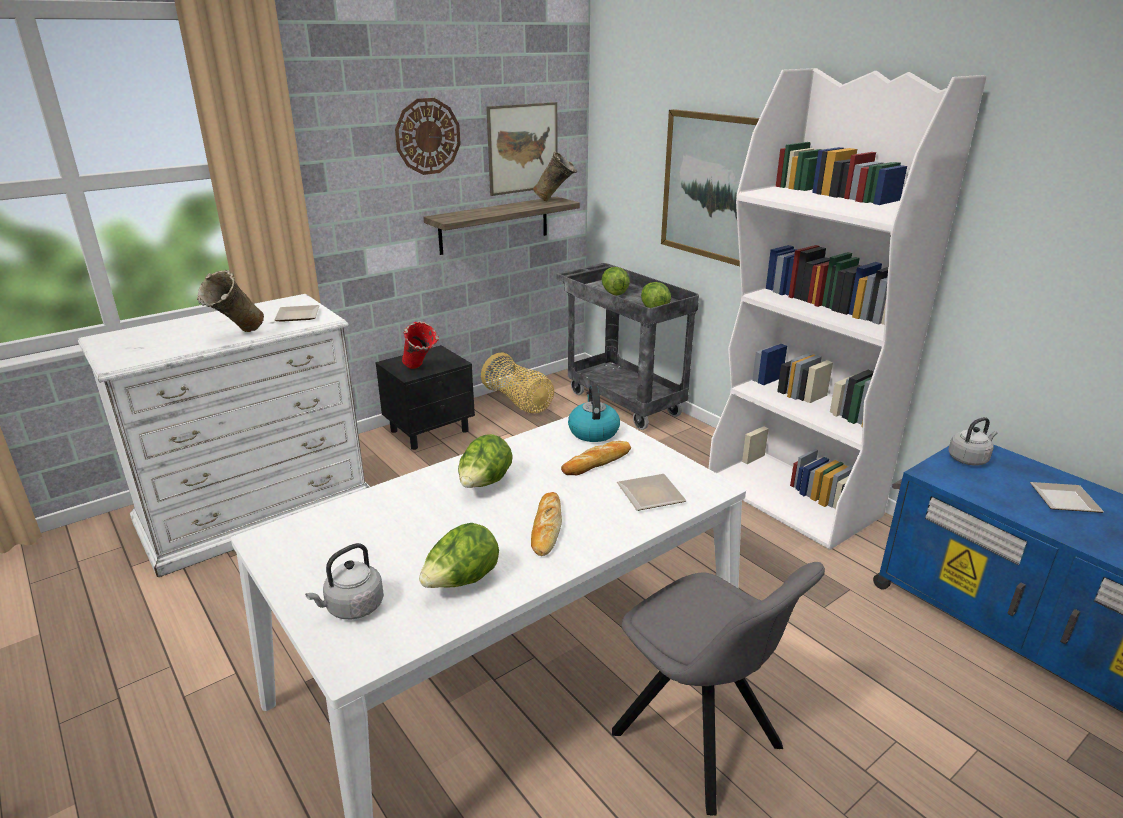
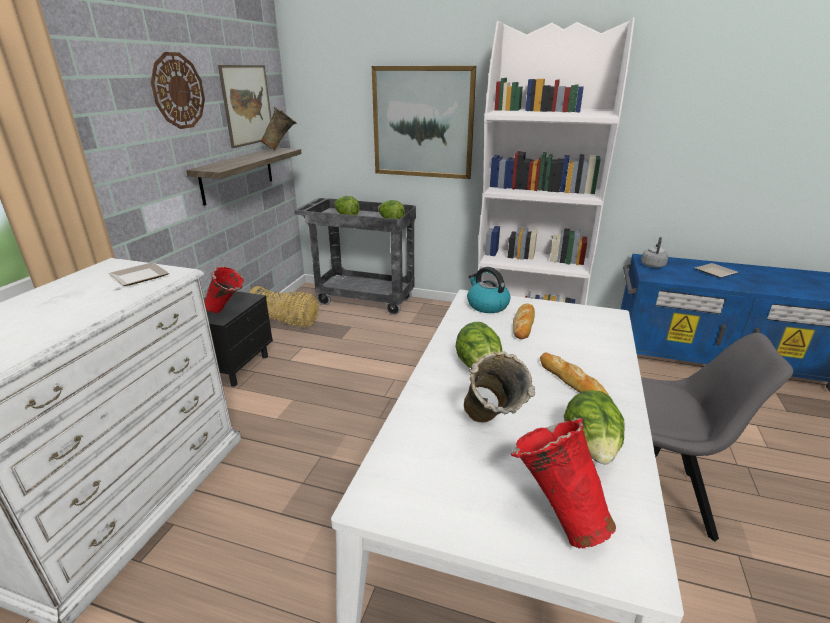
camera: 35 degrees left, 0 degrees up
beige vase [197,270,264,332] -> beige vase moved to [464,351,535,422]
grey kettle [305,543,384,619] -> red vase [511,418,616,549]
plate [617,474,687,511] -> none

